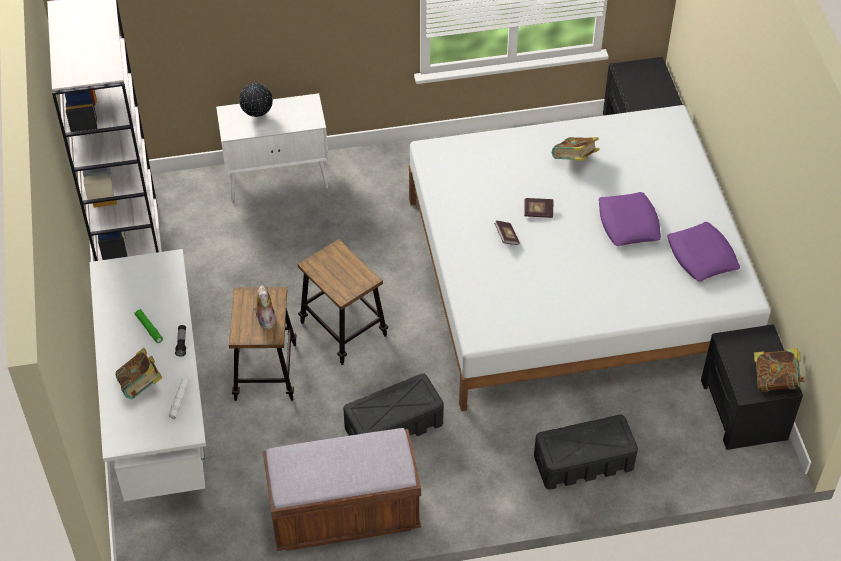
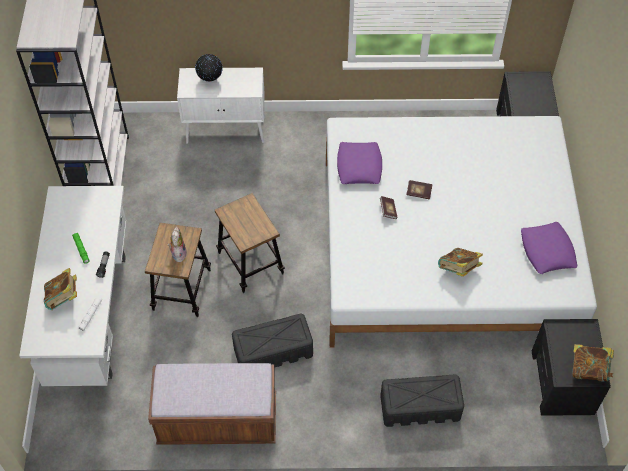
camera: 10 degrees right, 5 degrees up
book [552,137,600,161] -> book moved to [438,248,483,277]
purple pillow [598,192,661,246] -> purple pillow moved to [337,142,382,184]

